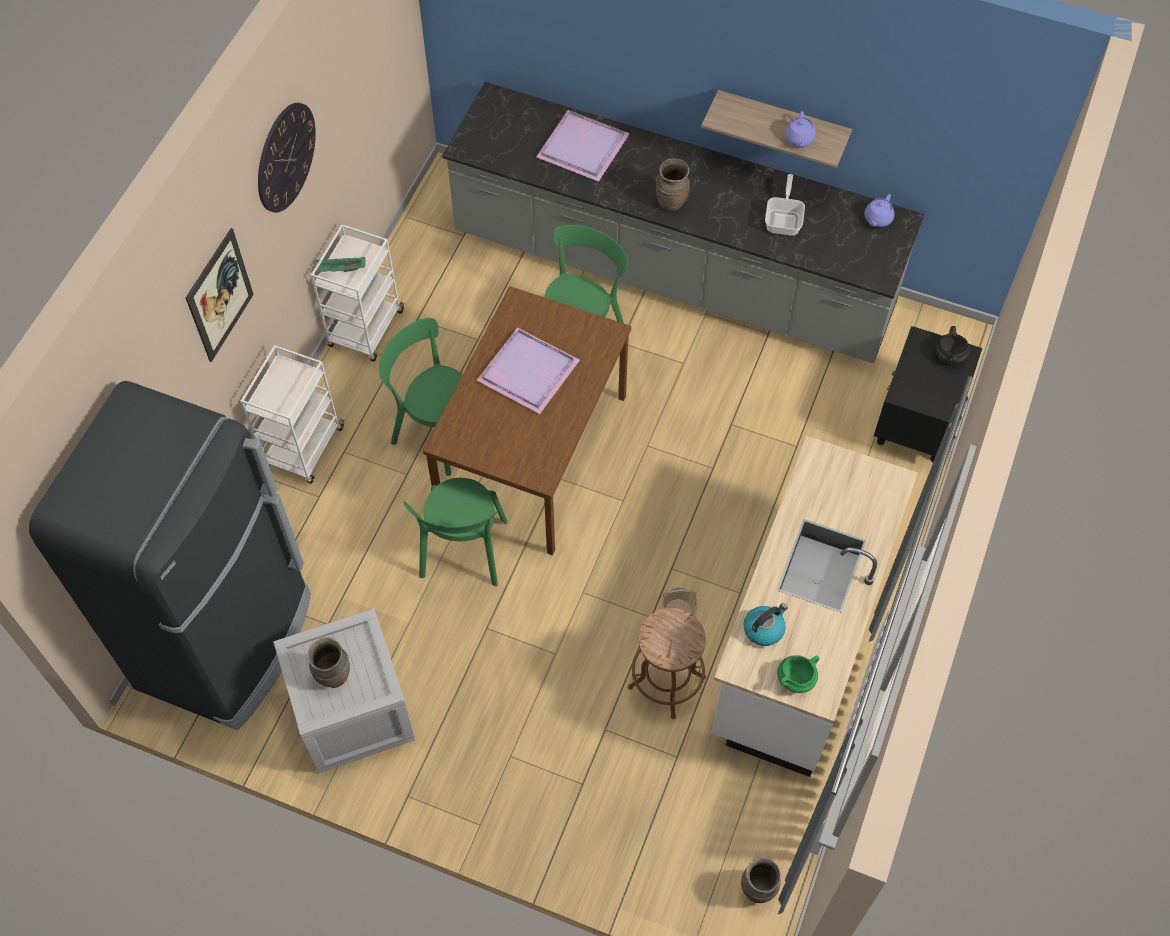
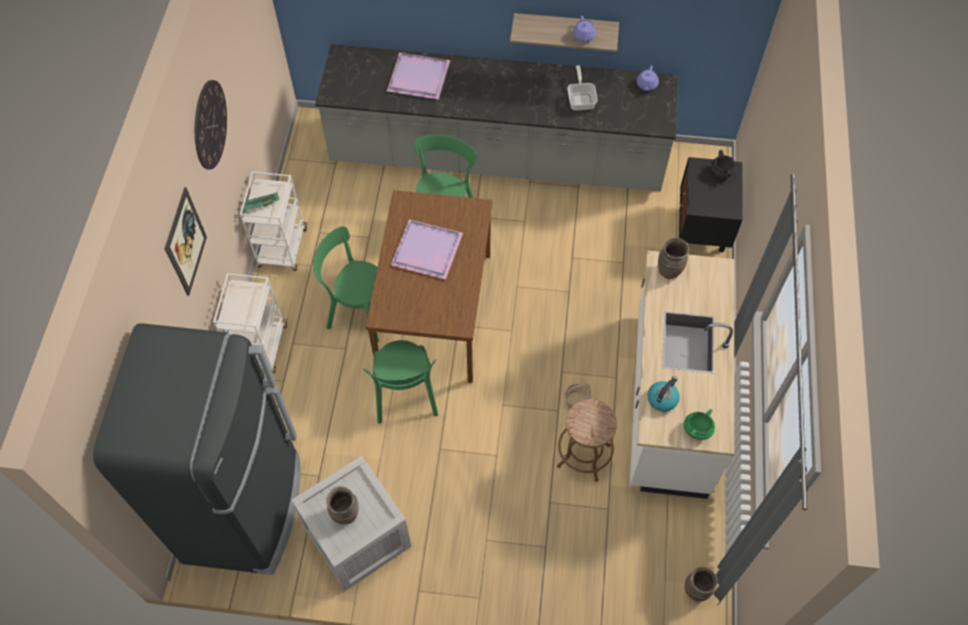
camera: 15 degrees left, 0 degrees up
brown vase [656,158,690,211] -> brown vase moved to [658,238,689,279]

